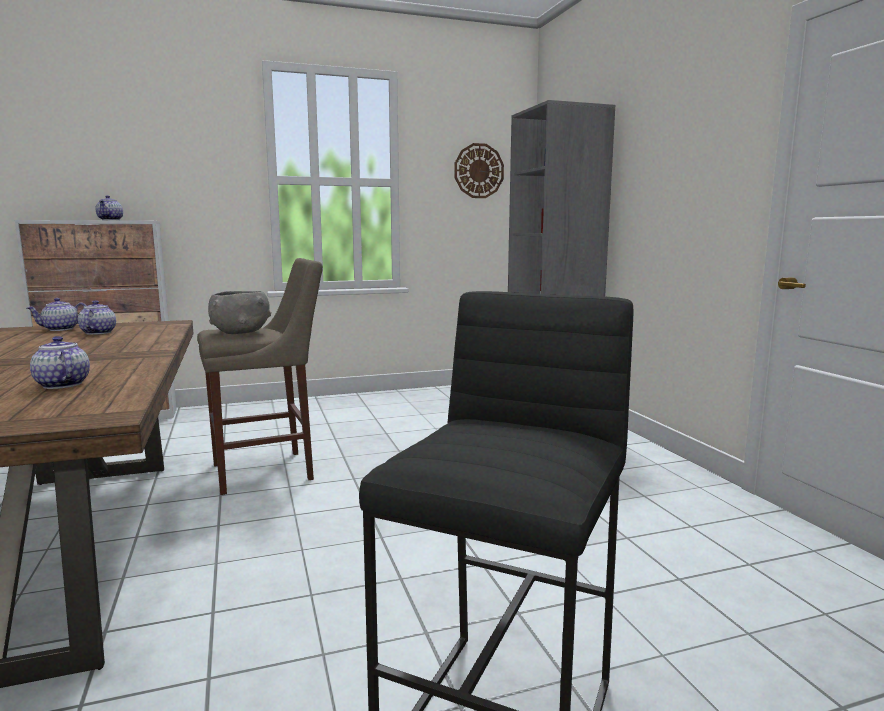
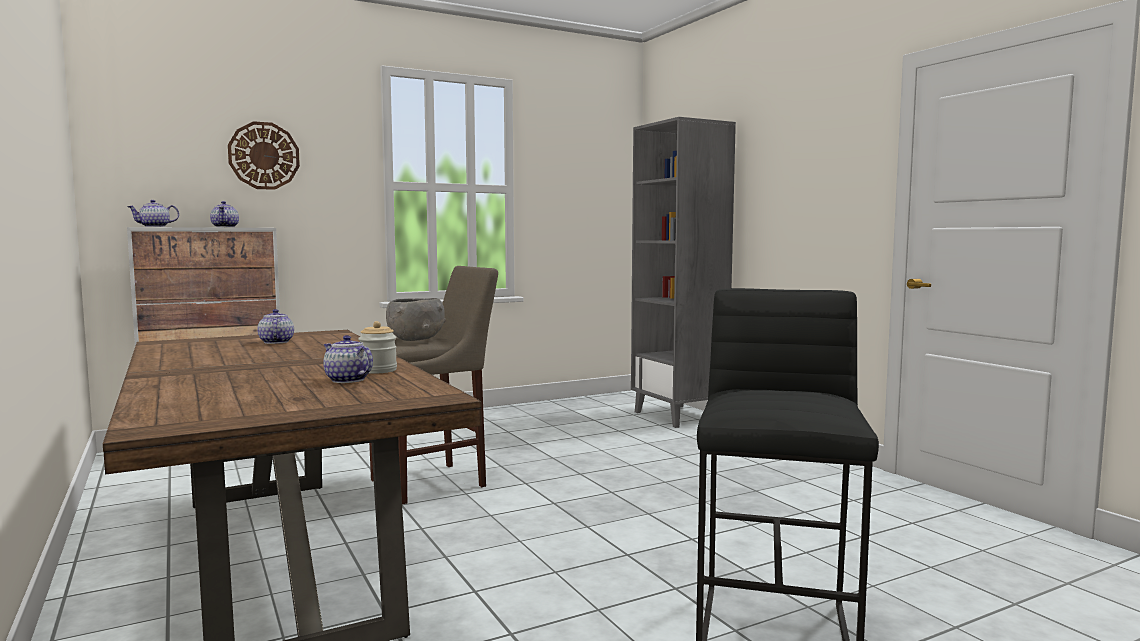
camera: 10 degrees left, 5 degrees down
teapot [27,298,86,331] -> teapot moved to [127,200,179,227]
wall clock [454,143,504,198] -> wall clock moved to [228,121,300,190]
none -> jar [358,321,397,374]

